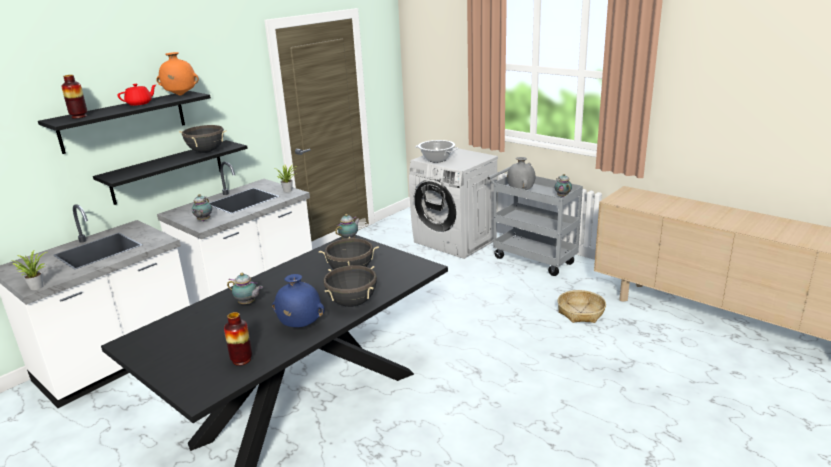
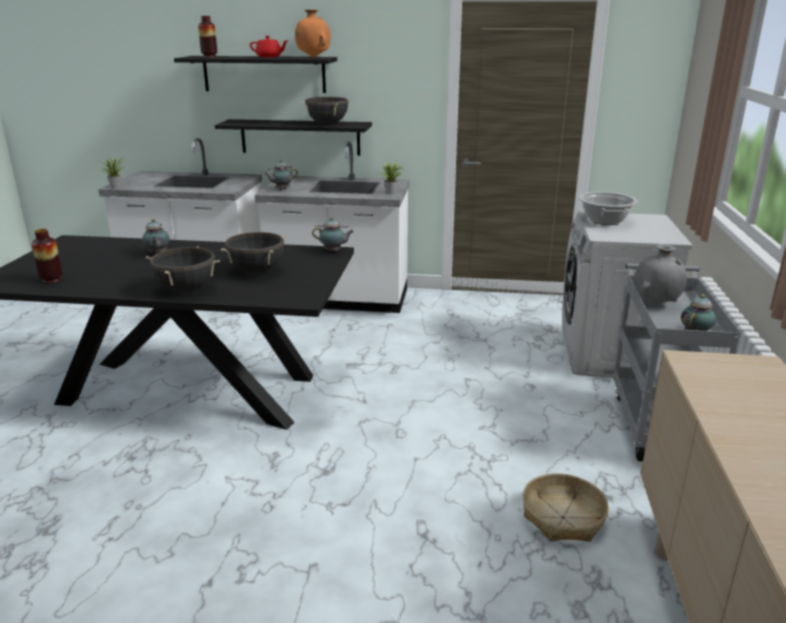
camera: 55 degrees right, 0 degrees up
blue vase [272,274,324,327] -> none

